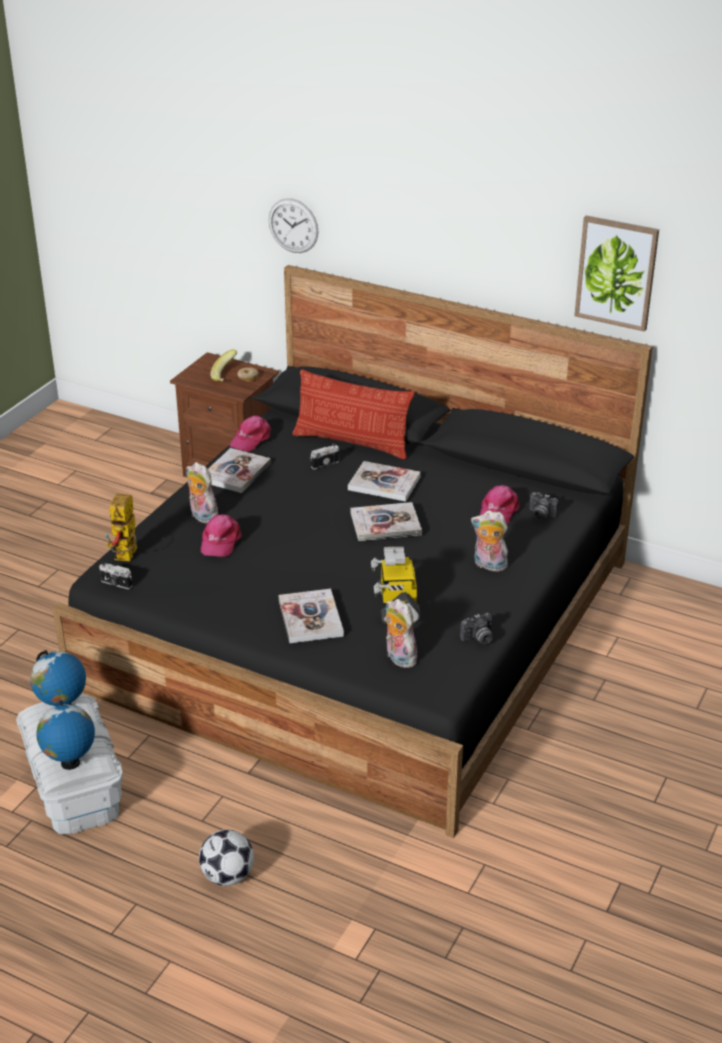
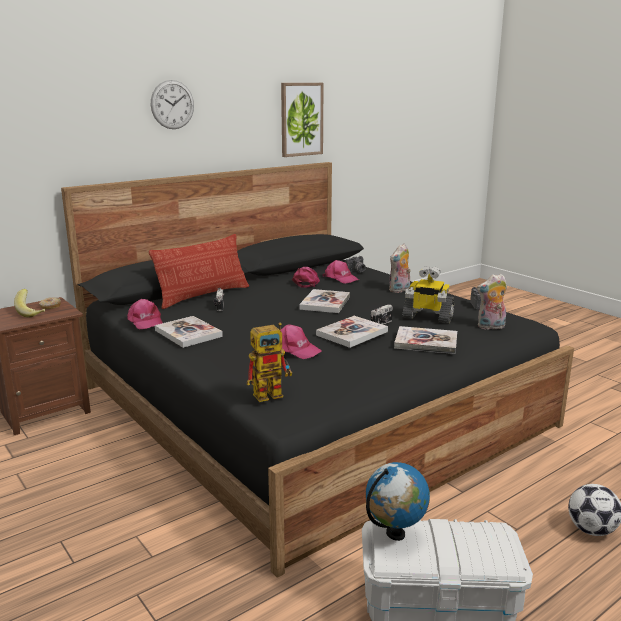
camera: 65 degrees left, 15 degrees down
globe [36,700,95,770] -> none
camera [99,562,132,589] -> camera moved to [371,305,393,325]
toy robot [105,494,137,561] -> toy robot turned 60 degrees counterclockwise [247,322,292,402]
plush toy [186,462,218,523] -> none
wall clock [269,198,318,253] -> wall clock moved to [151,80,194,129]
book [348,461,421,502] -> book moved to [316,316,388,348]
none -> pink cap [292,267,320,288]

